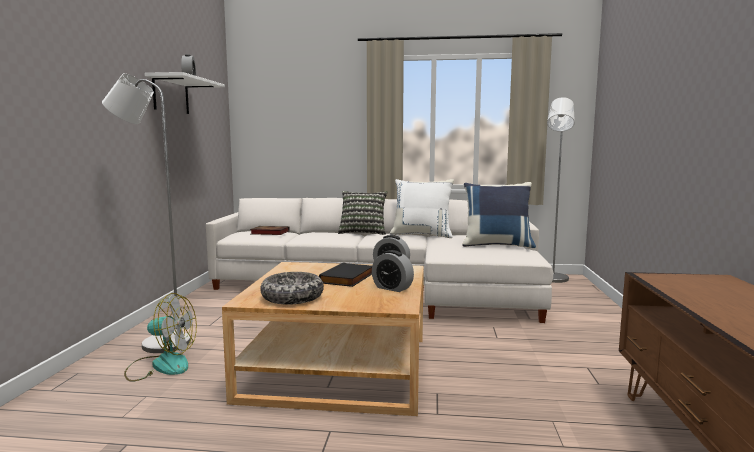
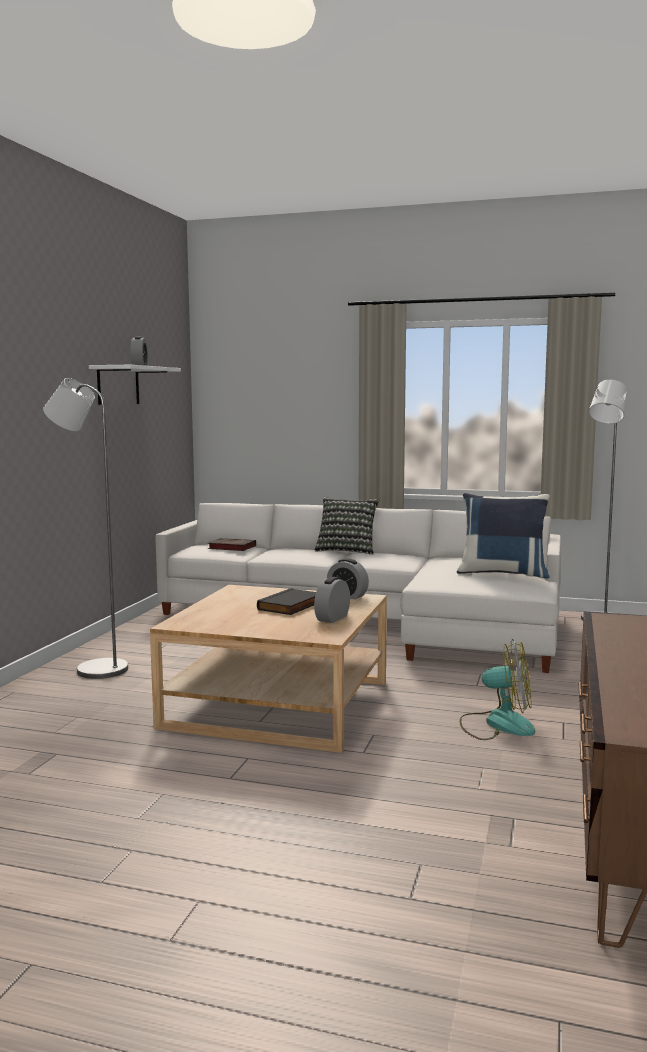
camera: 10 degrees right, 0 degrees up
fan [124,293,197,382] -> fan moved to [459,639,535,740]
bowl [260,272,324,305] -> none
alarm clock [372,250,414,292] -> alarm clock turned 75 degrees clockwise [314,577,350,623]
white pillow [390,179,454,238] -> none

